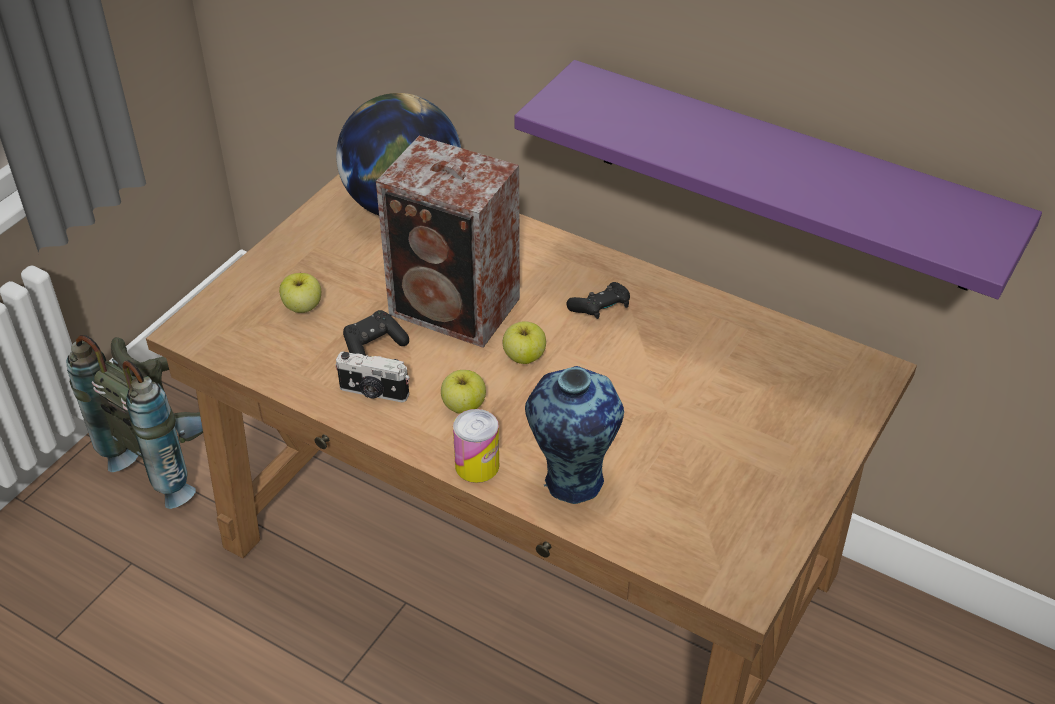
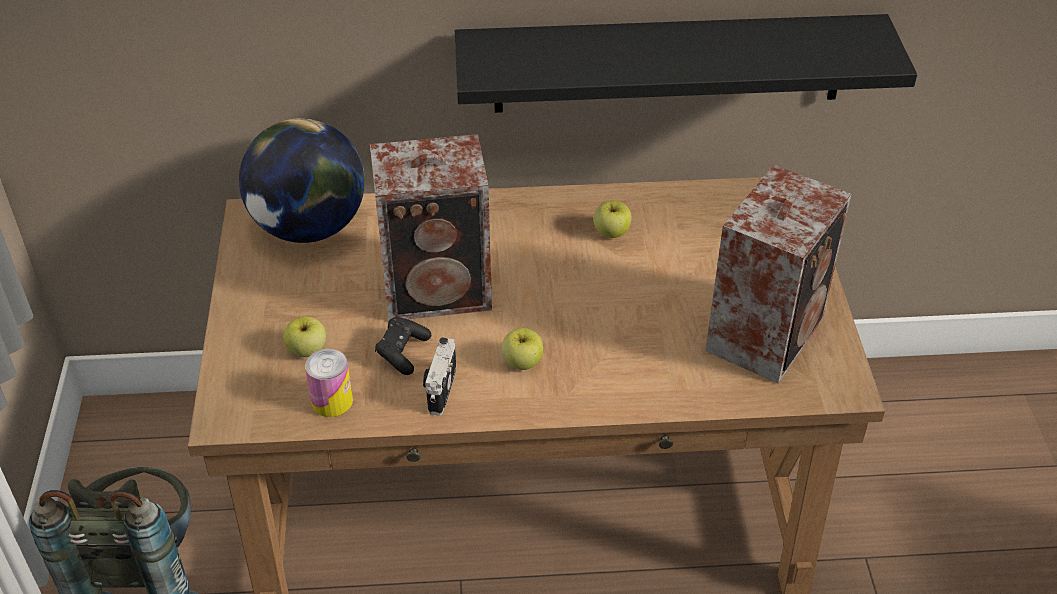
camera: 35 degrees left, 0 degrees up
camera [335,351,410,402] -> camera turned 120 degrees clockwise [423,337,456,416]
can [453,409,499,483] -> can moved to [305,349,353,417]
apple [503,321,546,364] -> apple moved to [593,200,632,238]
purple shelf [514,60,1042,299] -> black shelf [455,14,917,113]
vase [525,366,624,504] -> none
black game controller [567,282,630,319] -> none
none -> speaker [705,165,851,383]

